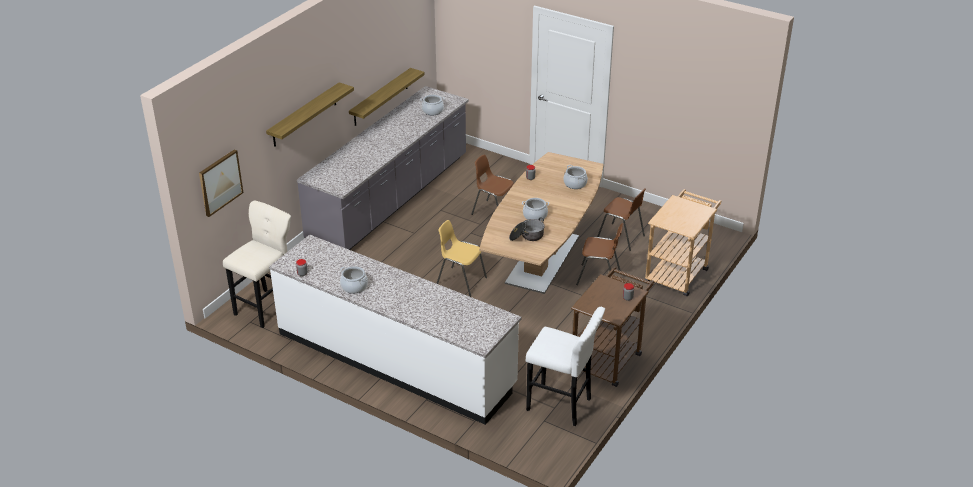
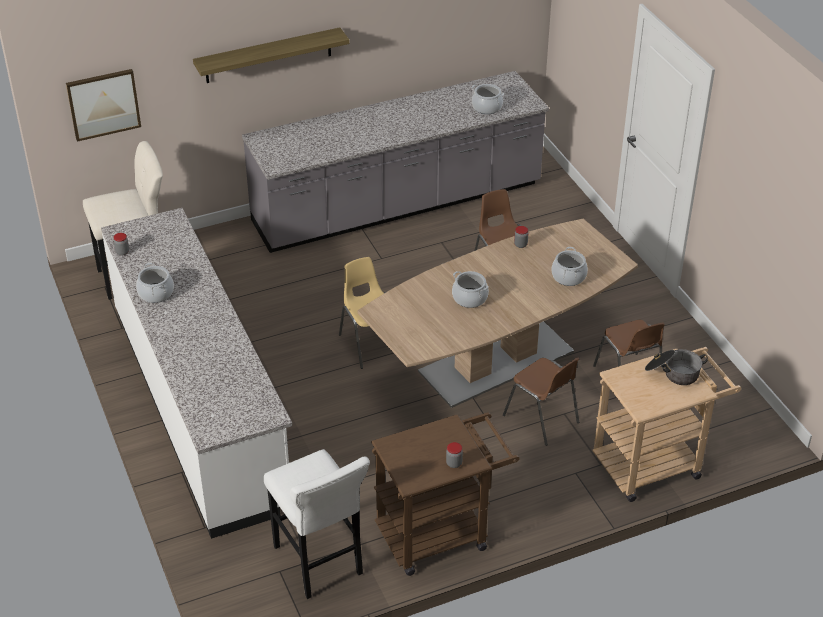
camera: 35 degrees right, 5 degrees up
shelf [349,68,425,126] -> none
cooking pot [509,218,545,241] -> cooking pot moved to [645,349,708,385]

